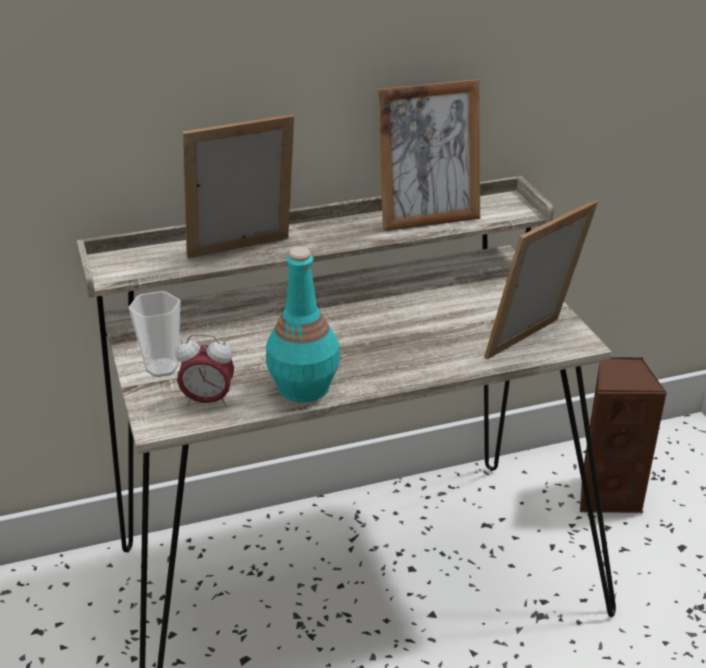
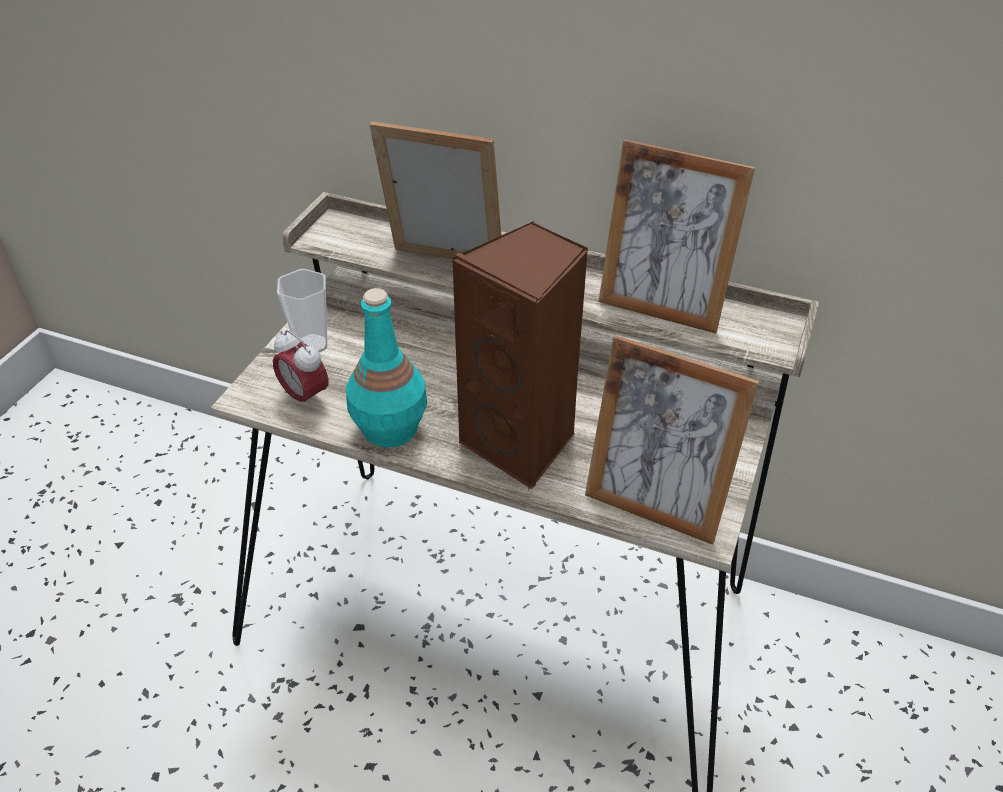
camera: 40 degrees right, 10 degrees up
picture frame [484,200,598,359] -> picture frame turned 150 degrees counterclockwise [585,335,759,545]
brown speaker [580,358,667,515] -> brown speaker moved to [451,221,589,490]

